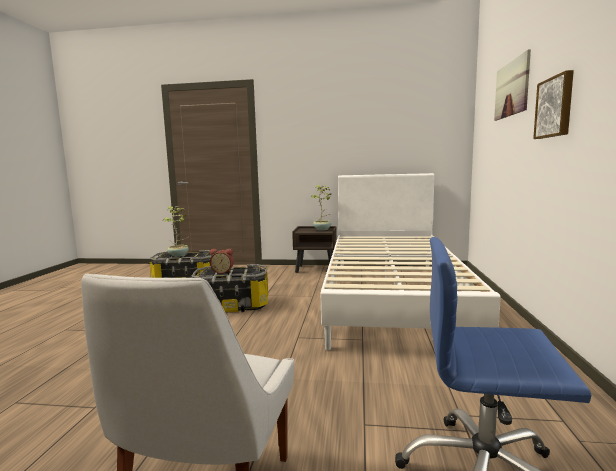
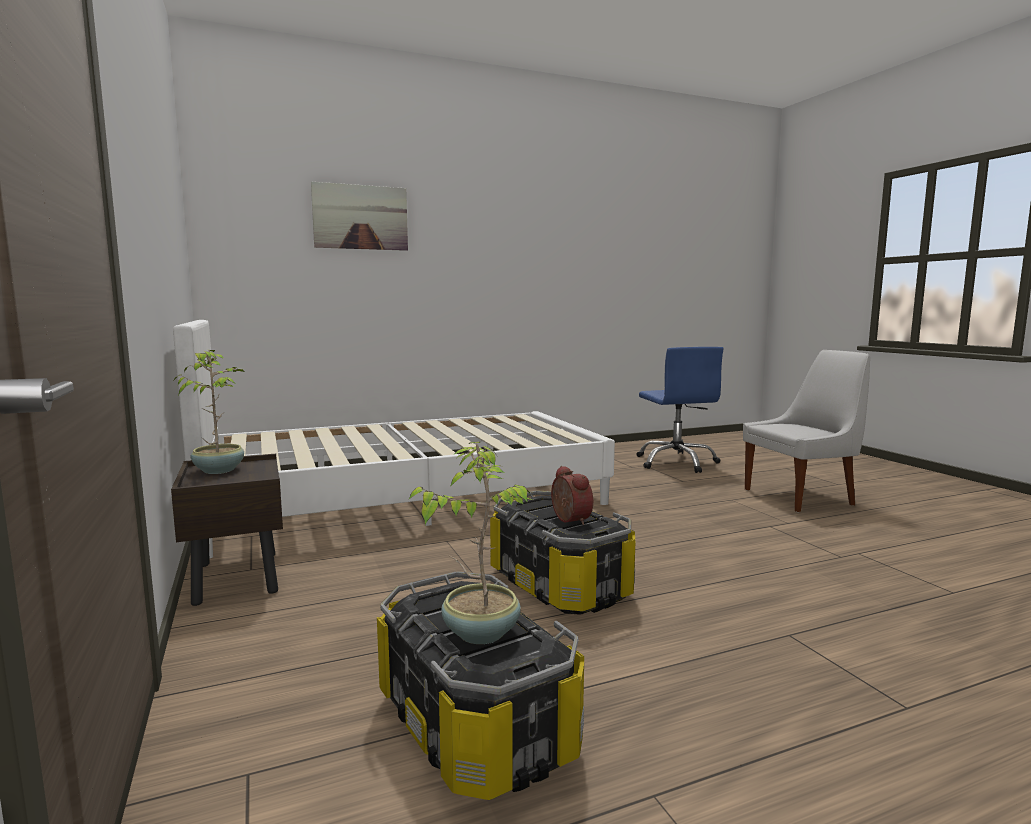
camera: 120 degrees left, 0 degrees up
picture [533,70,574,139] -> none

